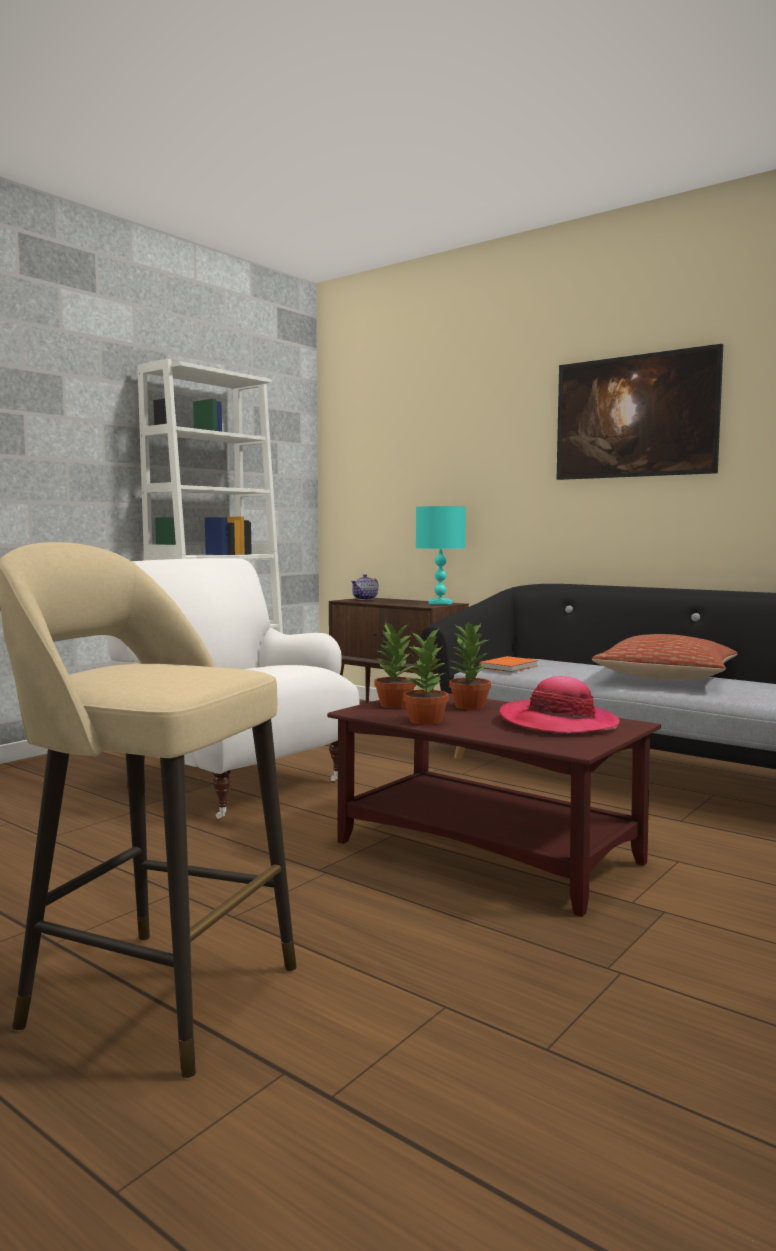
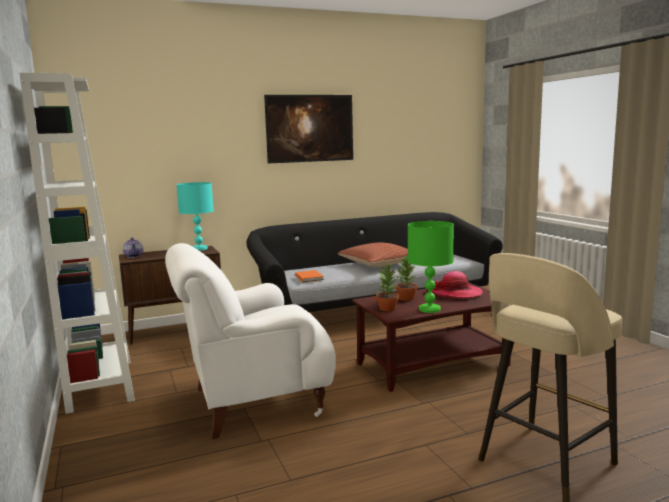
camera: 60 degrees left, 5 degrees up
potted plant [404,628,449,725] -> green table lamp [408,221,454,313]

